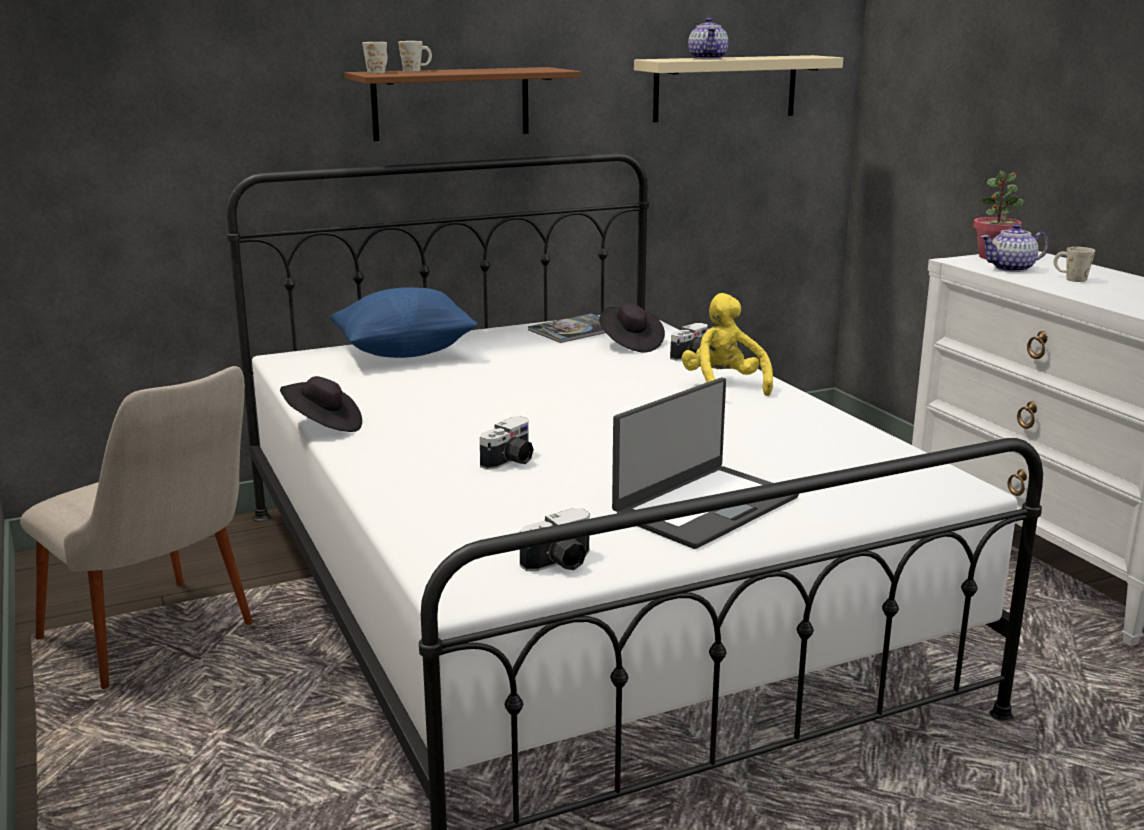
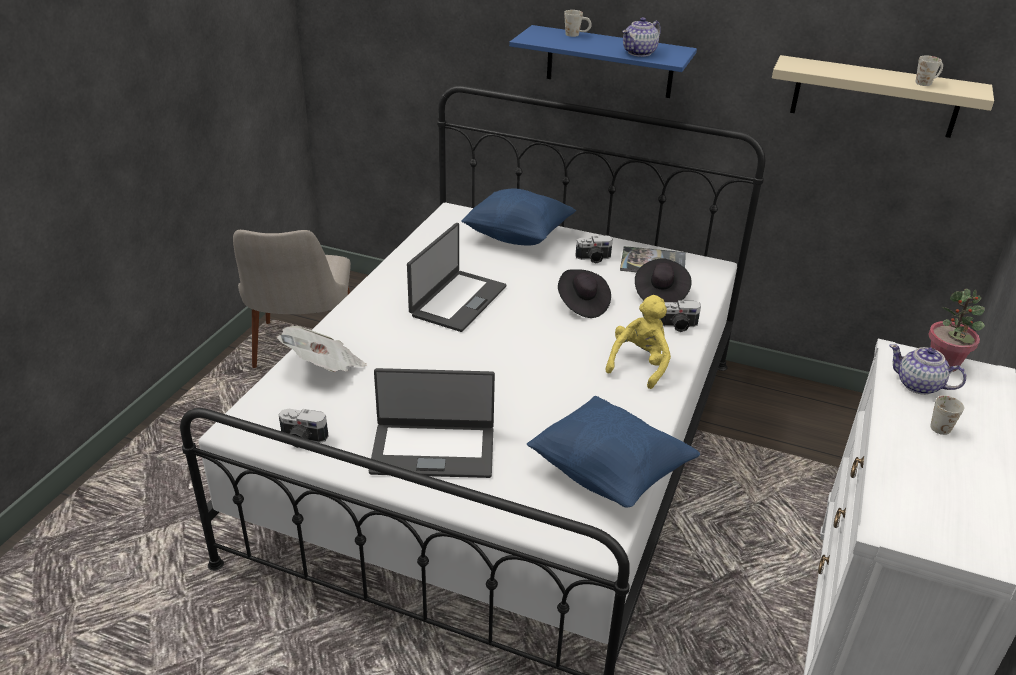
camera: 45 degrees right, 15 degrees up
black hat [280,376,362,432] -> black hat moved to [558,269,611,318]
brown shelf [344,67,581,141] -> blue shelf [509,25,697,98]
white mug [362,42,388,73] -> white mug moved to [916,56,943,86]
camera [480,416,534,470] -> camera moved to [575,235,613,263]
teapot [688,18,728,59] -> teapot moved to [622,17,661,57]
none -> newspaper [277,326,367,372]
none -> laptop [407,223,506,332]
none -> blue pillow [527,396,700,508]

